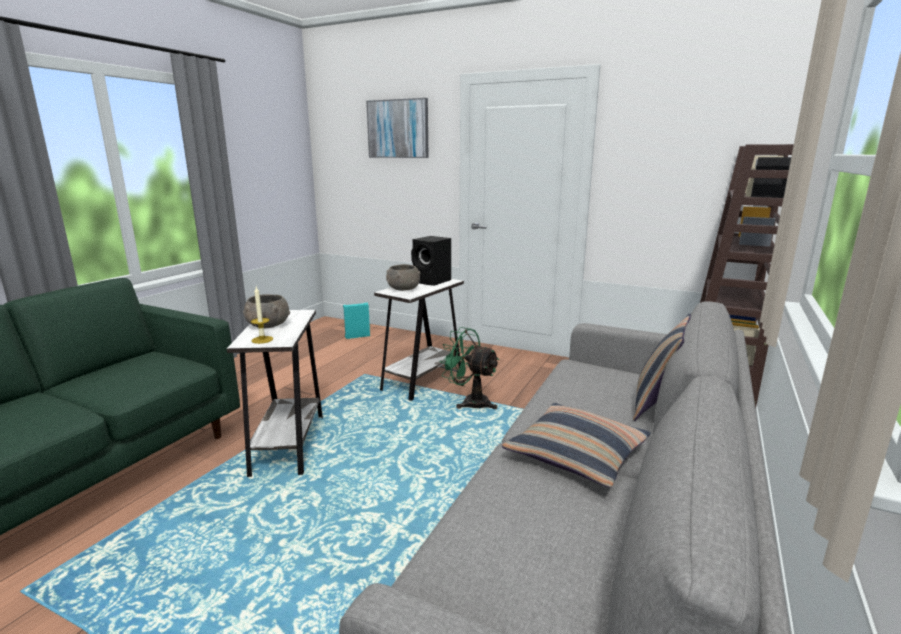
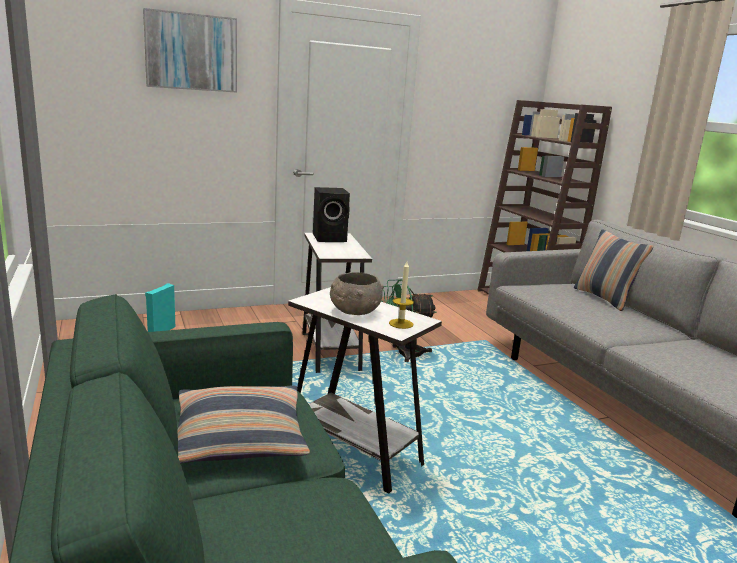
camera: 50 degrees left, 0 degrees up
grey bowl [386,264,420,291] -> none
pillow [502,403,651,487] -> pillow moved to [177,386,310,464]

